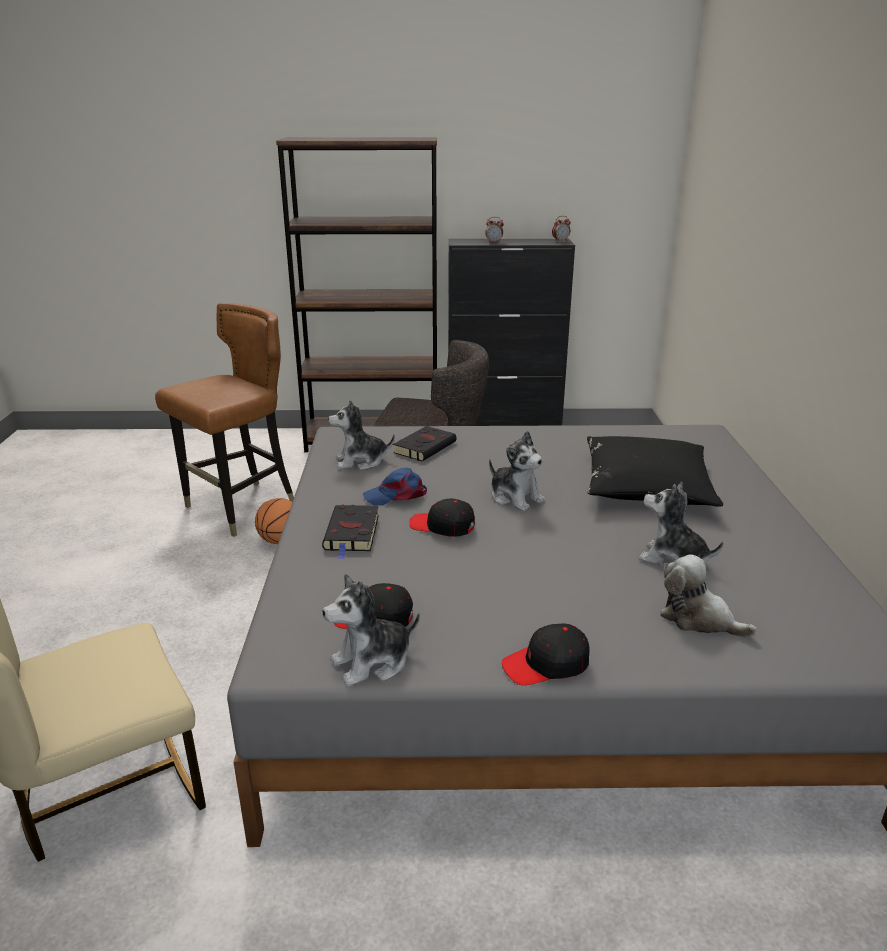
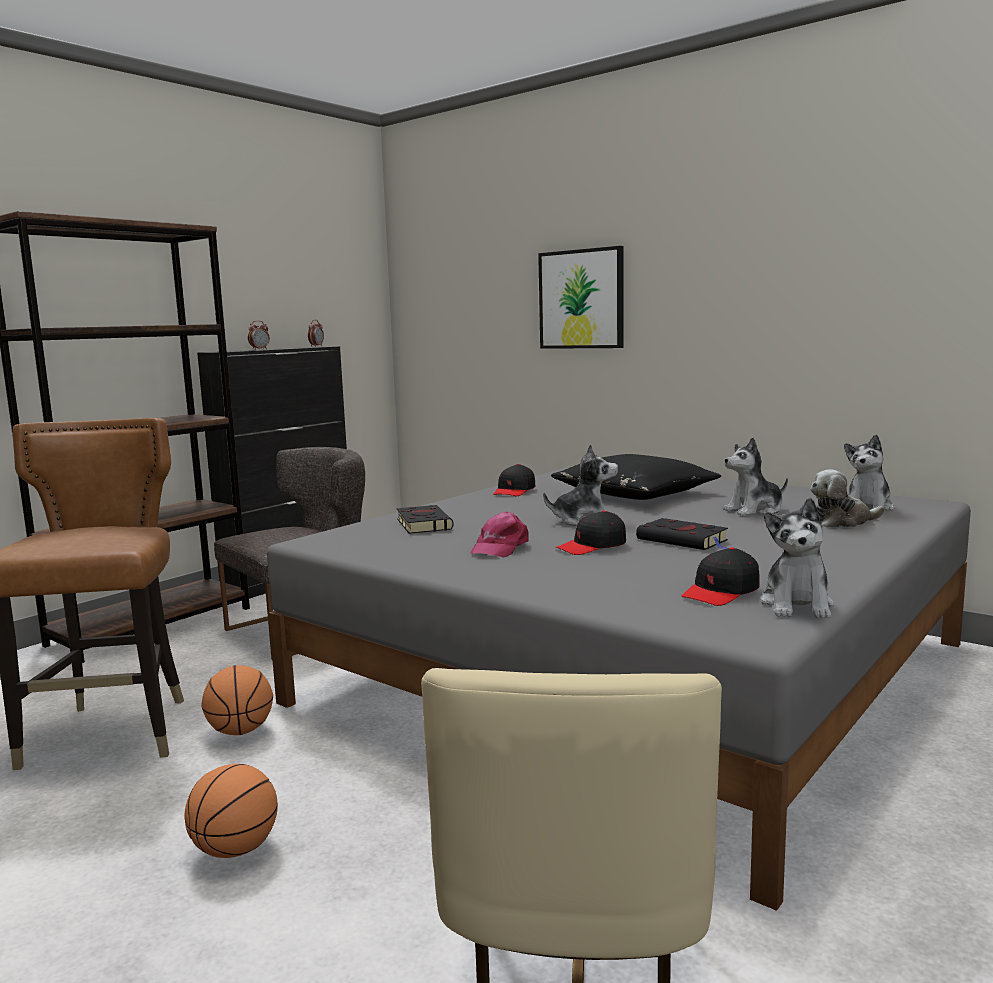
camera: 50 degrees left, 15 degrees down
black book [322,505,379,559] -> black book moved to [636,518,728,550]
plush toy [328,400,395,470] -> plush toy moved to [844,435,894,513]
blue cap [363,468,427,506] -> pink cap [470,511,529,558]
black cap [502,623,590,685] -> black cap moved to [493,464,535,496]
none -> basketball [184,764,278,858]
none -> picture [538,246,624,349]

